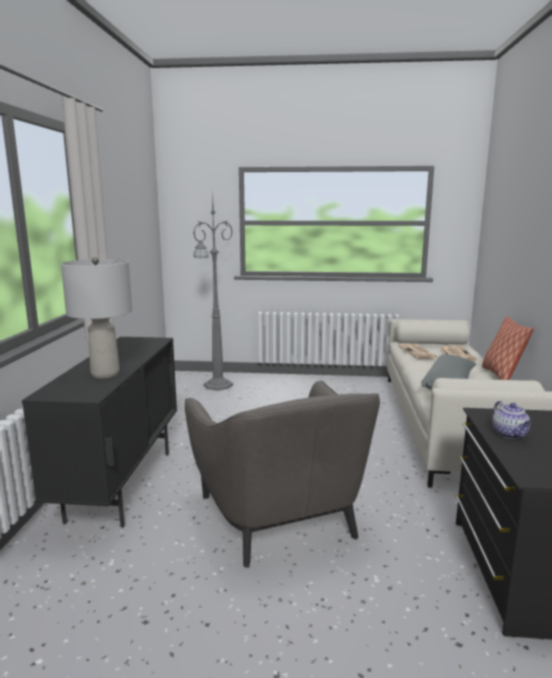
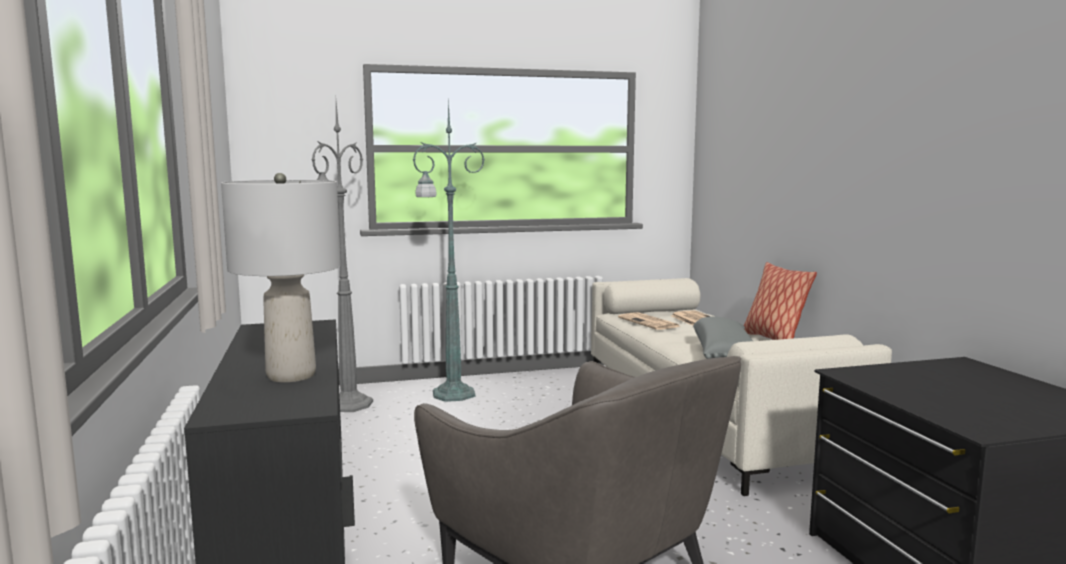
camera: 20 degrees left, 5 degrees down
teapot [493,401,532,439] -> none
none -> green floor lamp [413,99,485,402]

